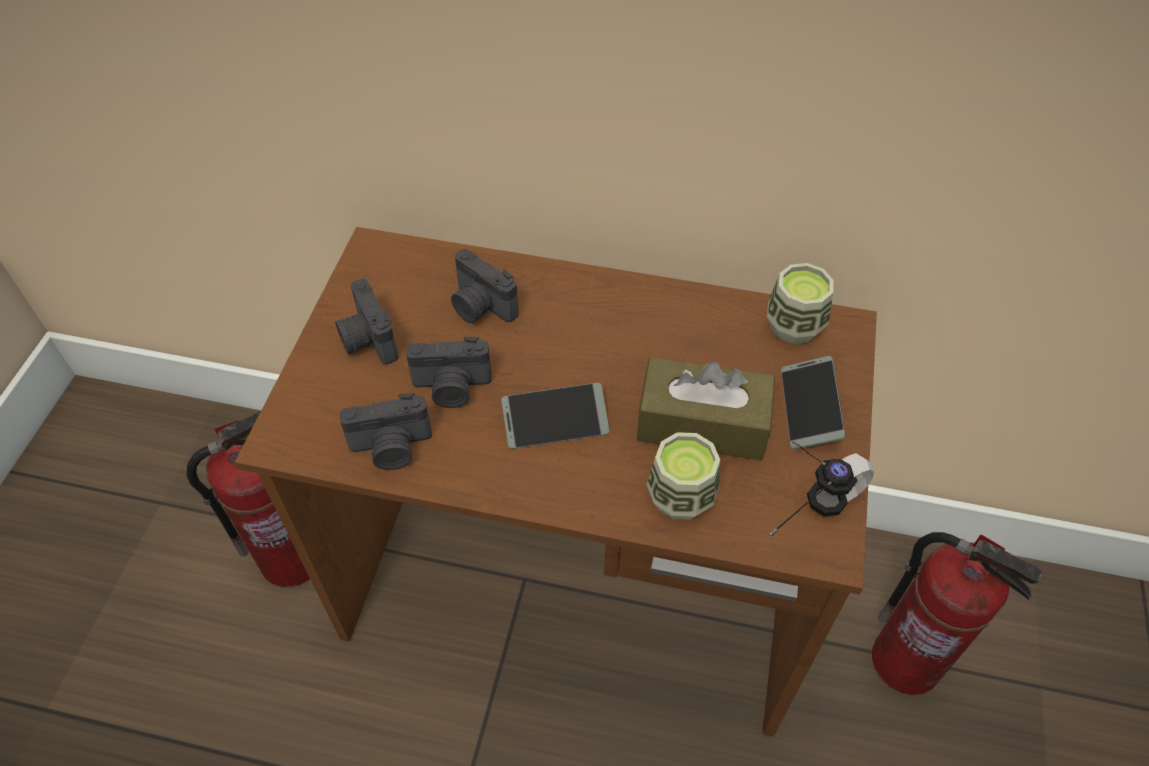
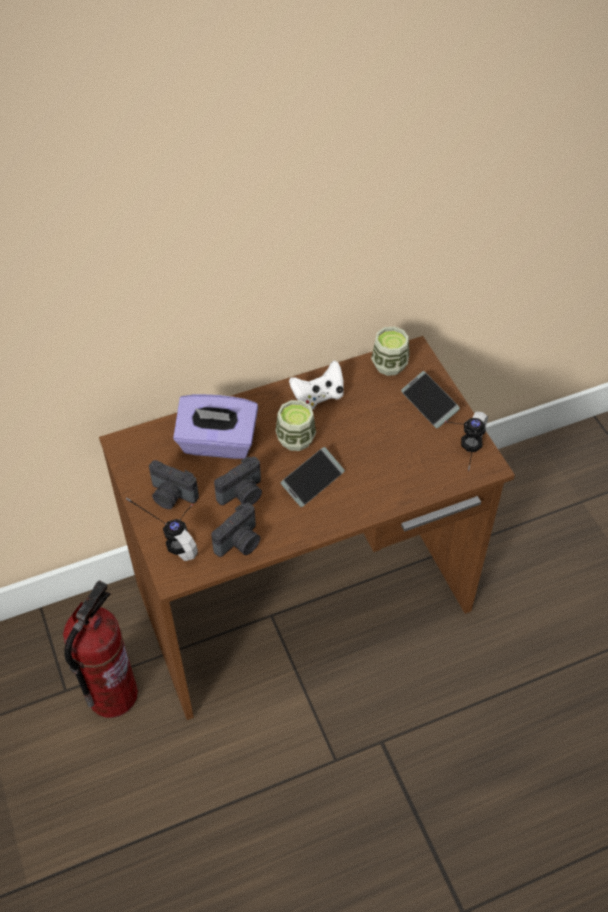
camera: 35 degrees left, 0 degrees up
camera [451,249,519,323] -> purple tissue box [173,394,258,459]
brown tissue box [637,357,775,460] -> none
cup [647,432,720,520] -> cup moved to [275,400,316,451]
fire extinguisher [872,532,1044,695] -> none
none -> headphones [126,497,198,561]
none -> white game controller [289,360,344,410]

